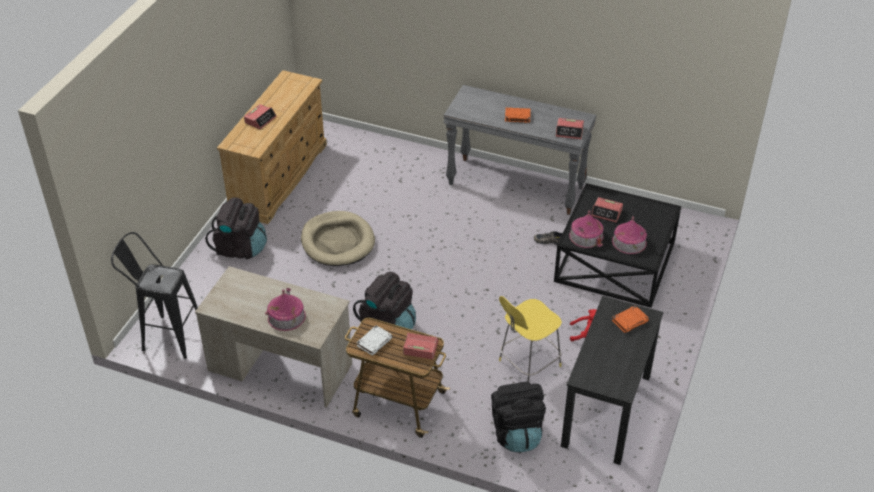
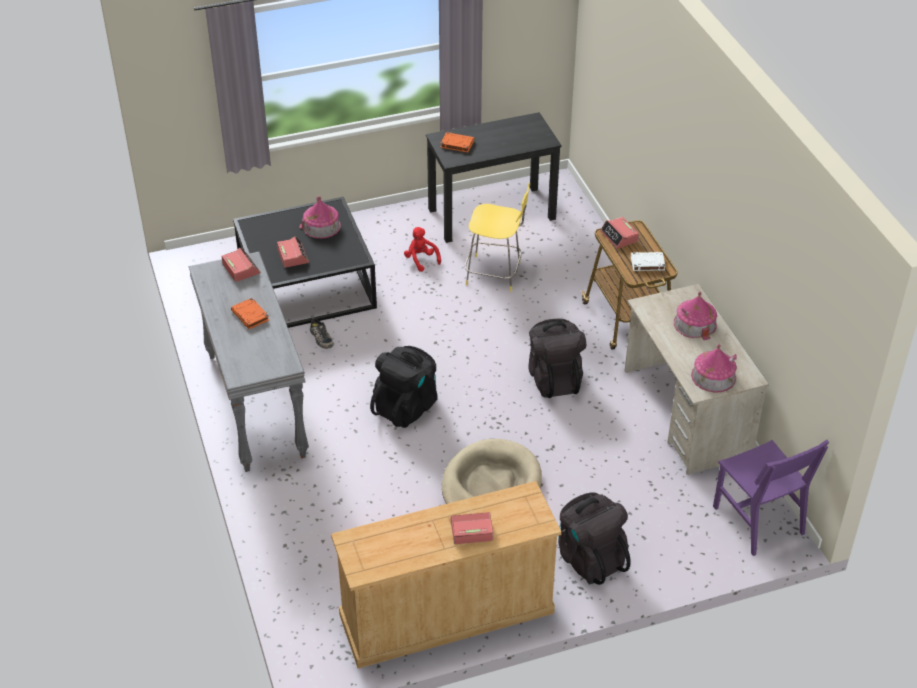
camera: 130 degrees left, 0 degrees up
black stool [111,232,198,359] -> purple chair [713,440,829,556]
black backpack [491,381,546,453] -> black backpack moved to [370,346,438,428]
toy house [569,210,603,248] -> toy house moved to [691,344,737,392]

